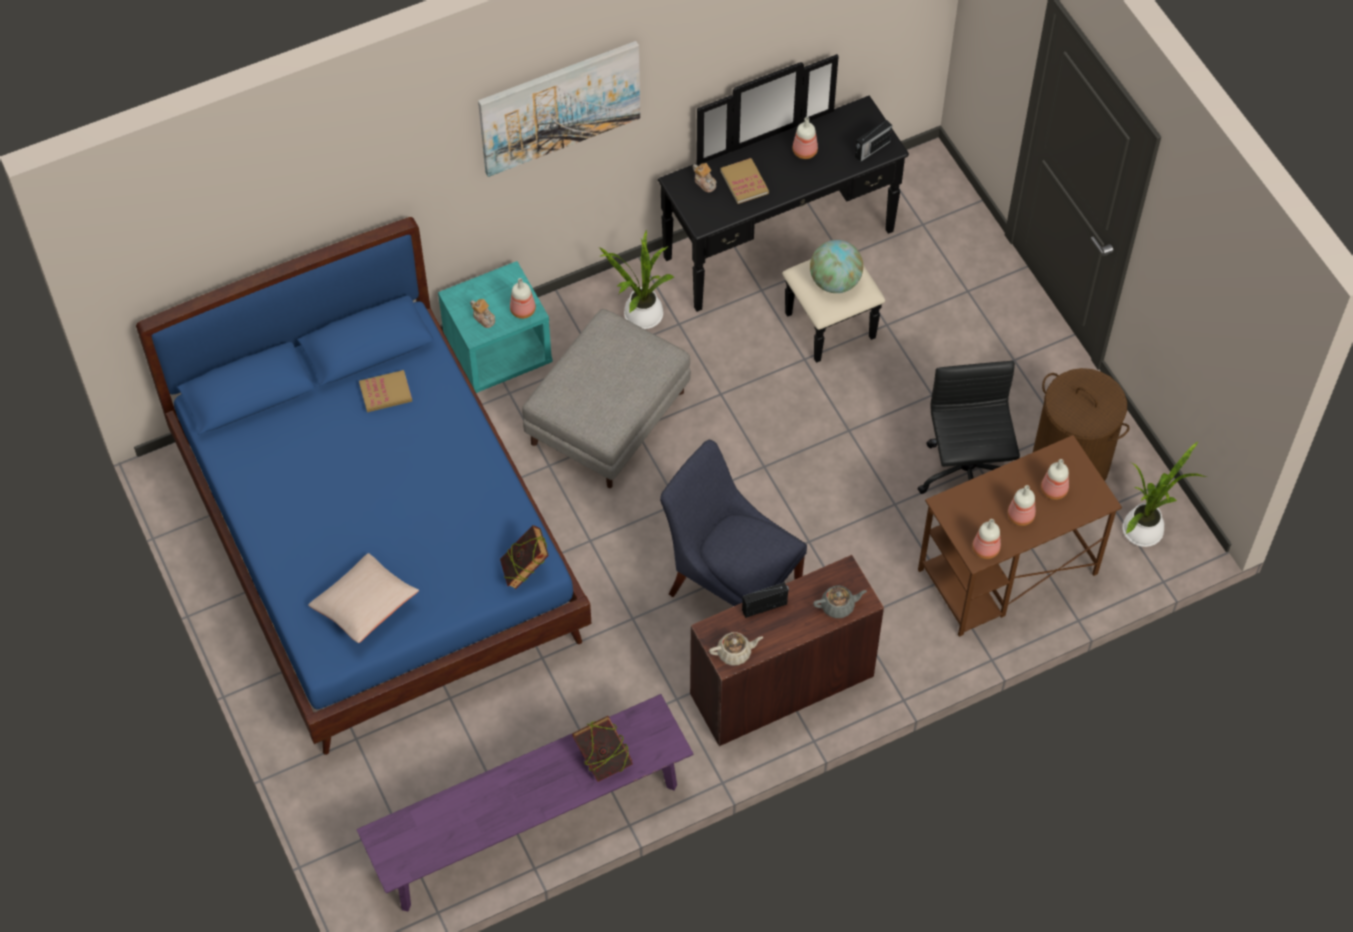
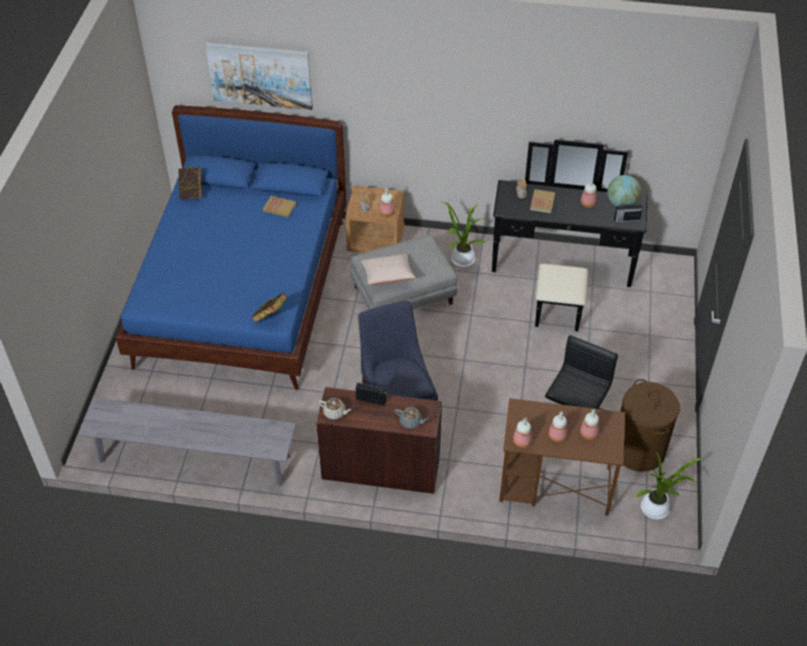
camera: 35 degrees right, 10 degrees down
beige pillow [308,553,419,643] -> beige pillow moved to [361,254,416,285]
purple bench [356,694,693,911] -> grey bench [78,397,296,487]
turquoise nightstand [438,261,553,393] -> brown nightstand [345,186,404,253]
picture [478,41,640,177] -> picture moved to [205,42,313,110]
book [572,716,633,782] -> book moved to [178,166,203,200]
globe [810,240,863,293] -> globe moved to [607,175,641,206]

